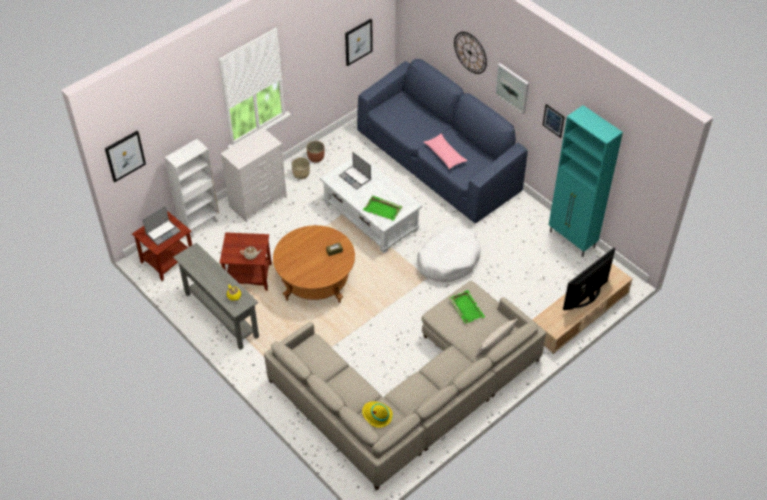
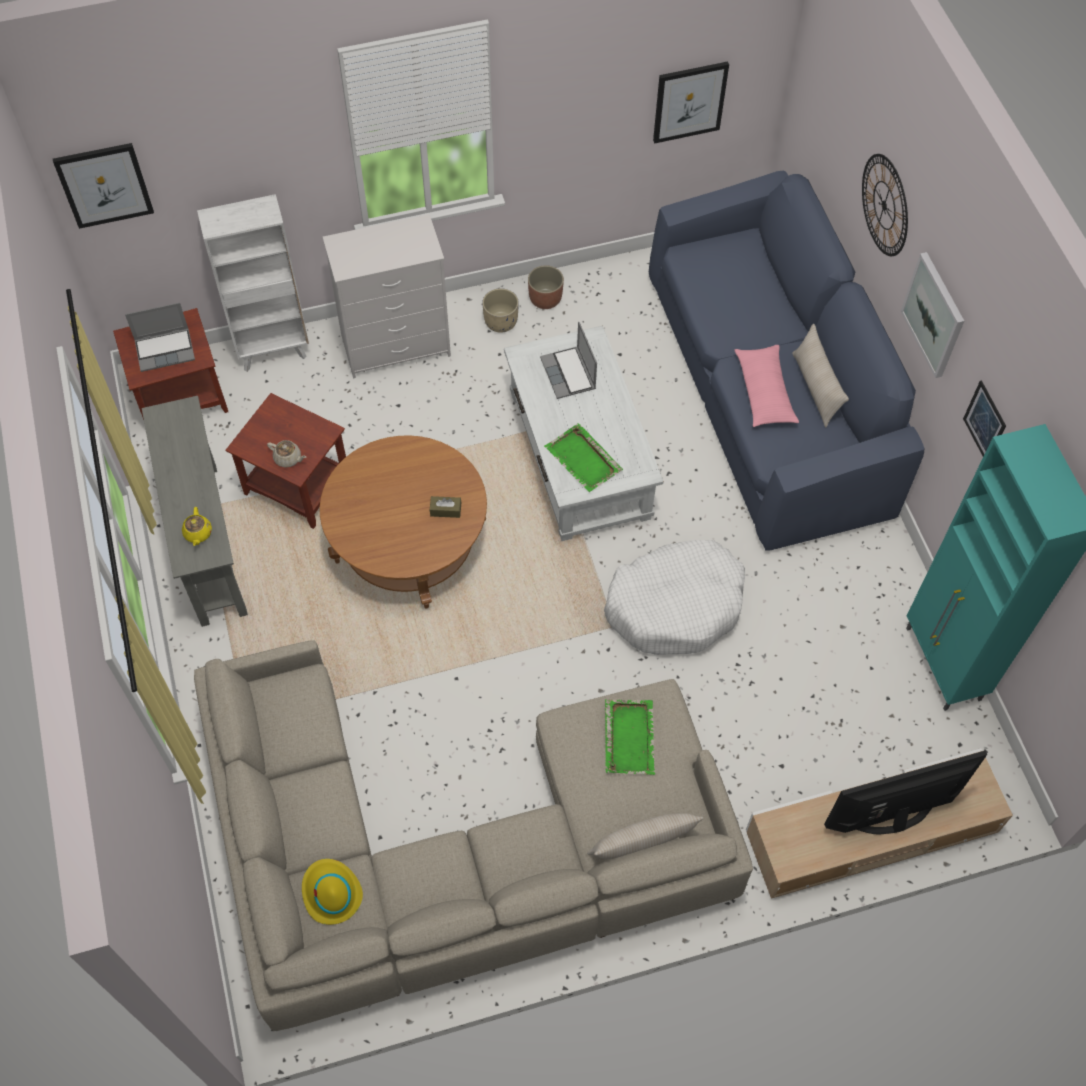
camera: 25 degrees right, 10 degrees up
none -> beige pillow [792,324,849,428]

